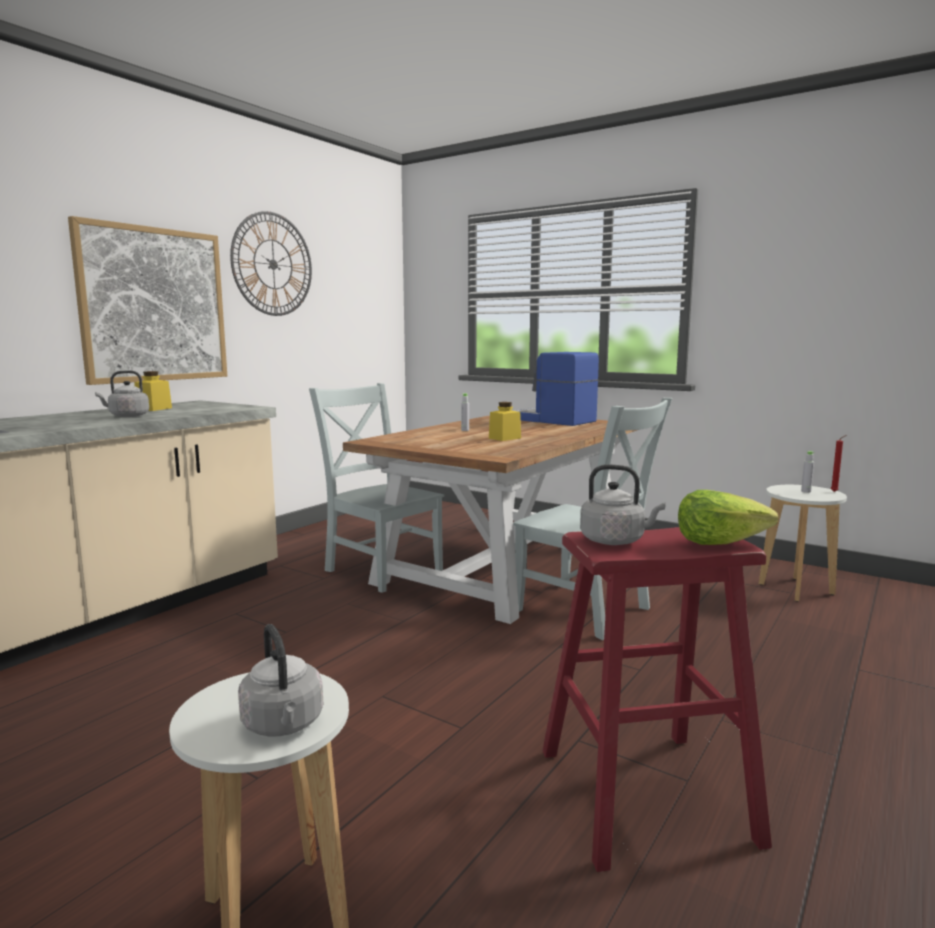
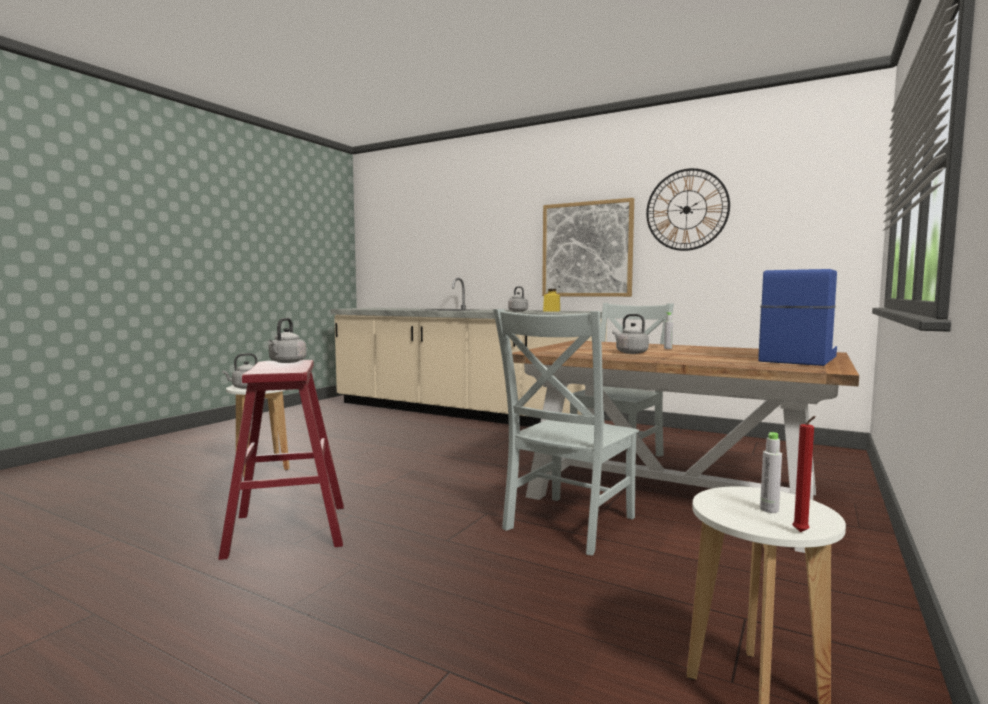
camera: 85 degrees right, 5 degrees down
yellow jar [489,402,521,441] -> grey kettle [612,314,649,354]
lettuce [678,490,778,545] -> none

